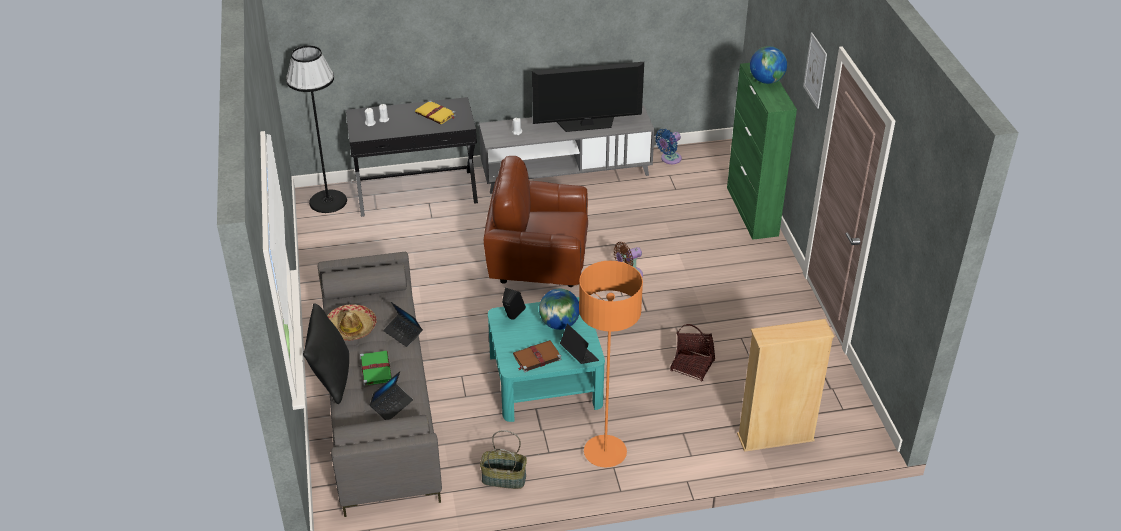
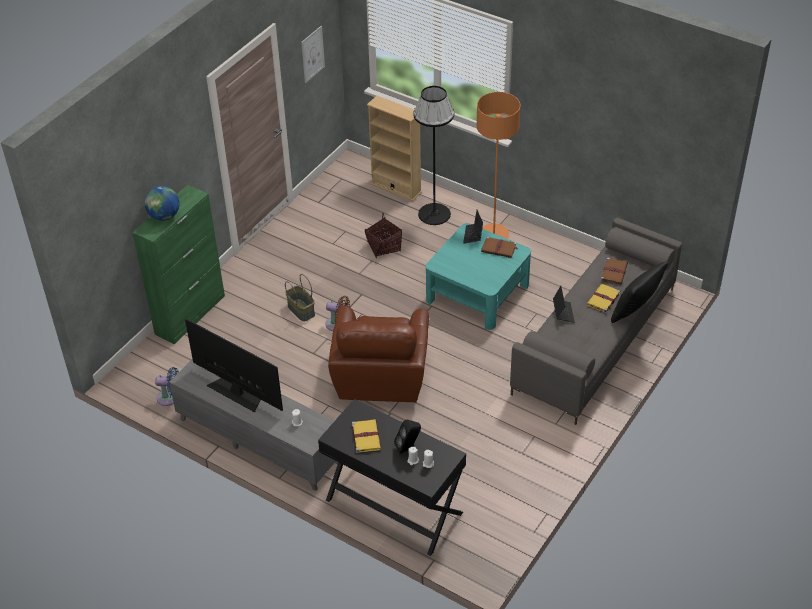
camera: 135 degrees left, 5 degrees up
black floor lamp [286,45,347,213] -> black floor lamp moved to [413,86,454,225]
hat [327,304,377,341] -> none
green book [360,351,392,386] -> yellow book [587,284,620,313]
laptop [369,371,413,420] -> brown book [600,258,628,285]
basket [480,430,527,489] -> basket moved to [285,274,315,321]
brown armchair [484,156,588,287] -> brown armchair turned 45 degrees clockwise [328,306,429,402]
black speaker [502,288,526,320] -> black speaker moved to [394,419,421,454]
globe [539,289,579,330] -> none
picture [803,32,827,109] -> picture moved to [301,26,325,83]

